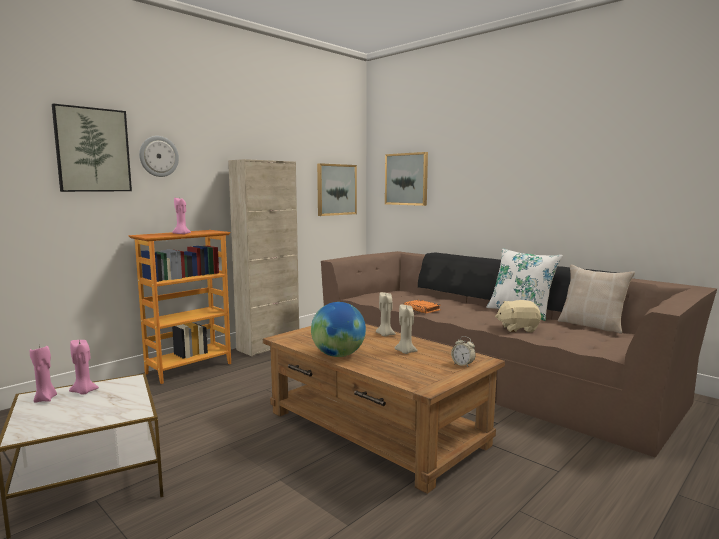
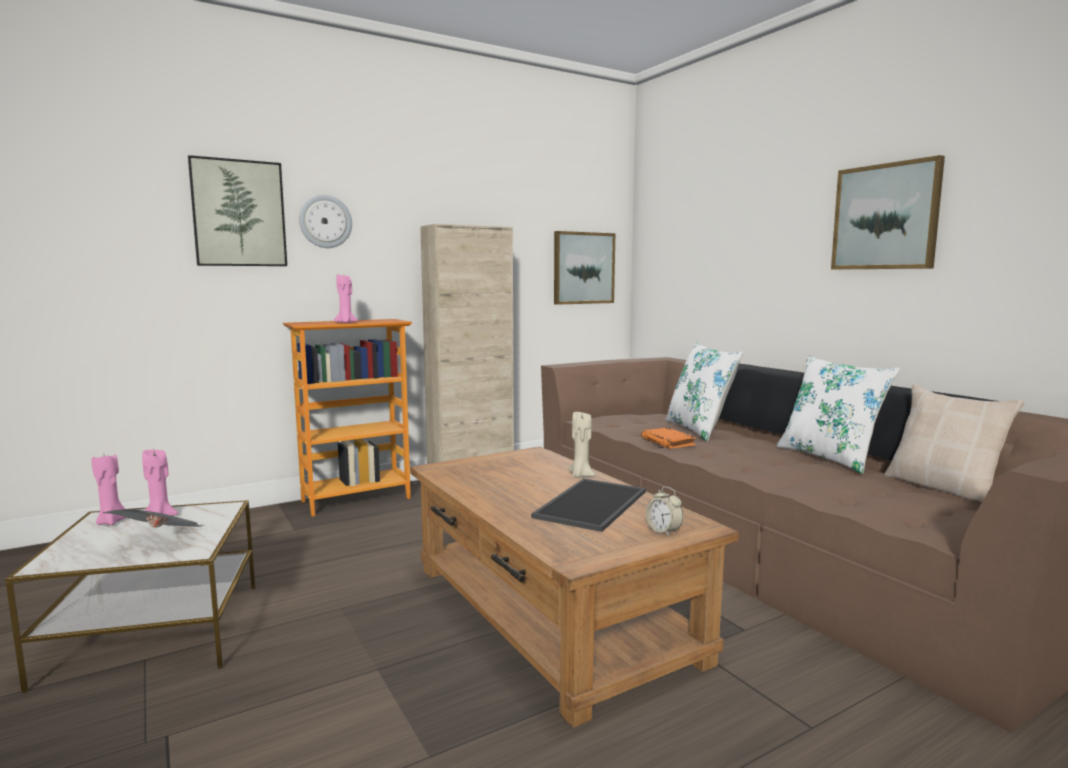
camera: 15 degrees right, 0 degrees up
globe [311,302,366,357] -> none
picture [385,152,428,206] -> picture moved to [831,155,945,270]
beige candle [395,305,418,354] -> tray [531,478,646,532]
beige plush toy [495,300,541,332] -> none
none -> newspaper [103,509,205,528]
none -> white pillow [665,342,743,441]

